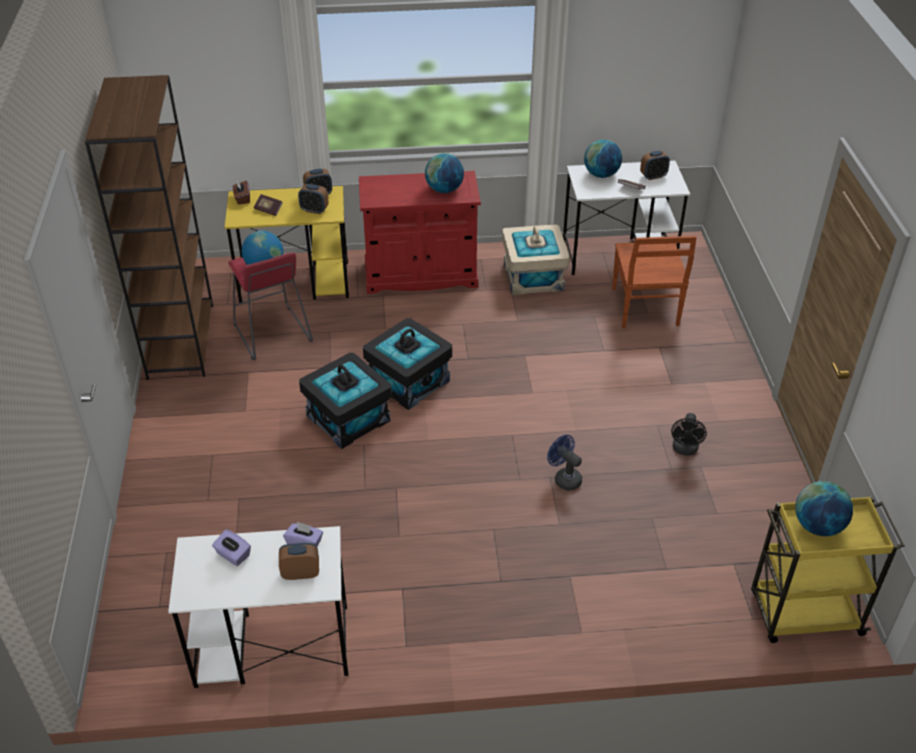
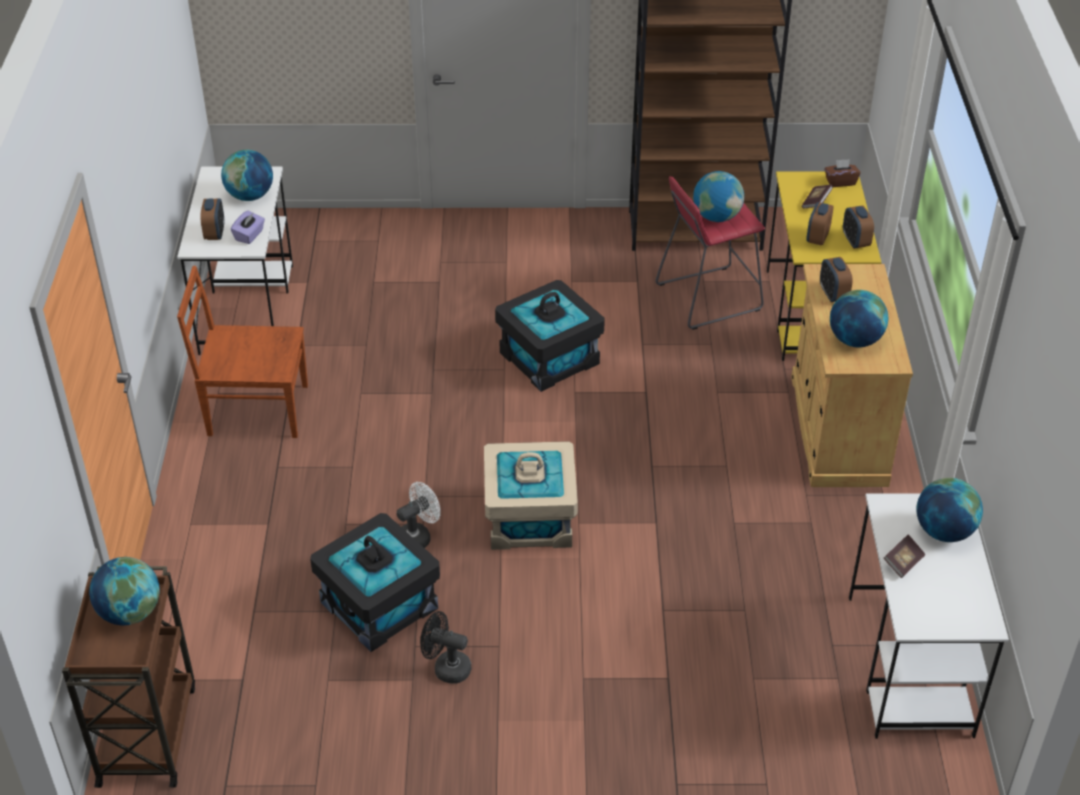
camera: 95 degrees right, 0 degrees up
purple tissue box [212,529,251,566] -> globe [221,150,273,201]
red cabinet [359,171,481,294] -> beige cabinet [791,264,913,487]
black storage box [363,318,452,410] -> black storage box moved to [310,513,440,652]
beige storage box [502,224,570,295] -> beige storage box moved to [484,441,578,550]
blue fan [547,435,582,491] -> white fan [397,482,441,548]
brown chair [612,236,697,328] -> brown chair moved to [177,266,308,438]
alarm clock [640,151,670,180] -> alarm clock moved to [820,257,852,302]
yellow cart [751,496,905,643] -> brown cart [62,566,195,788]

